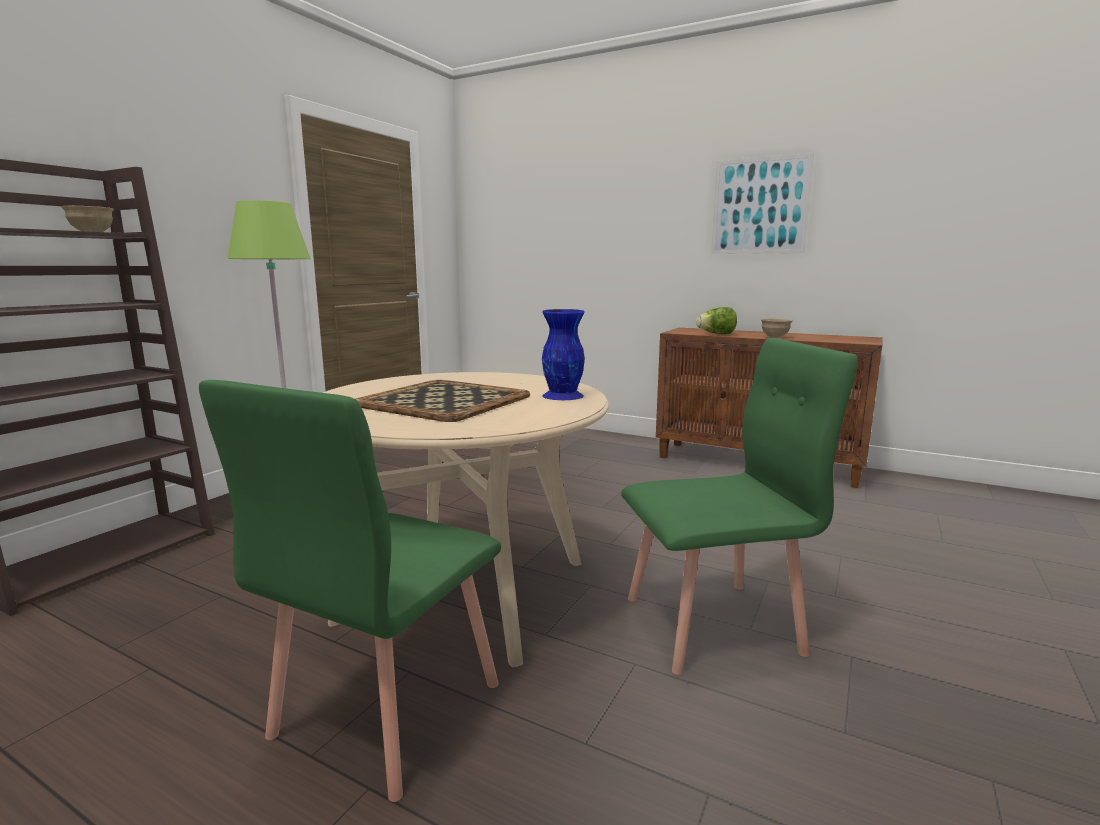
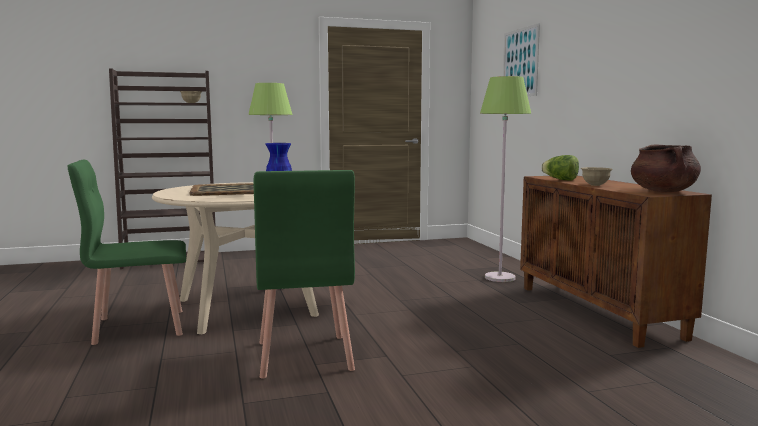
camera: 45 degrees right, 5 degrees down
green chair [621,338,858,675] -> green chair turned 45 degrees clockwise [254,170,355,378]
picture [711,153,814,254] -> picture moved to [503,23,540,96]
none -> green floor lamp [480,76,531,282]
none -> brown cooking pot [631,144,701,192]

